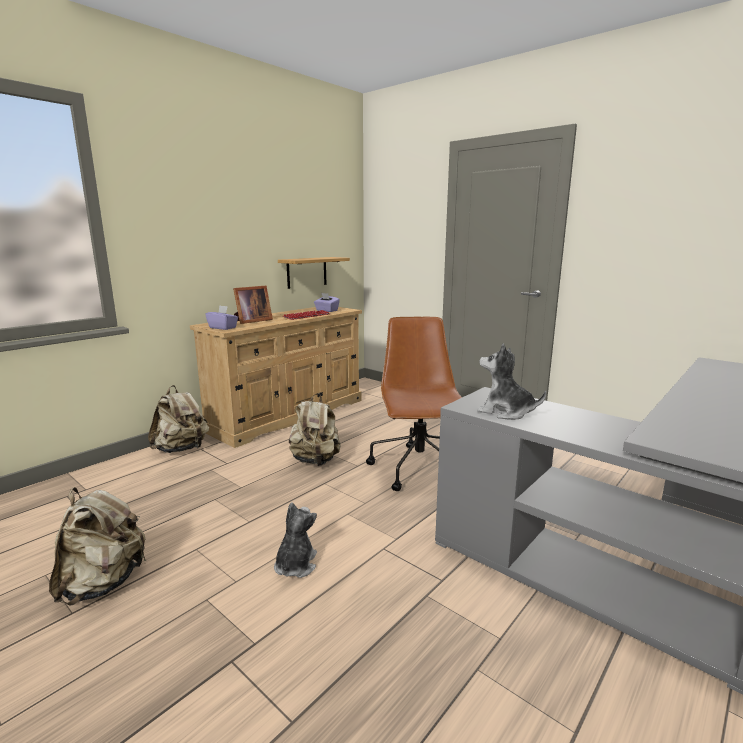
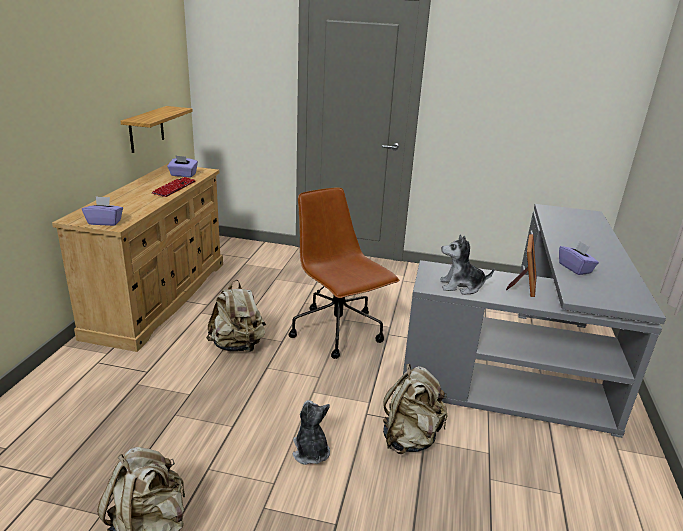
camera: 30 degrees left, 10 degrees up
beige backpack [148,385,209,453] -> beige backpack moved to [383,364,447,454]
picture frame [233,286,273,324] -> picture frame moved to [506,234,537,297]
none -> purple tissue box [559,241,599,275]

